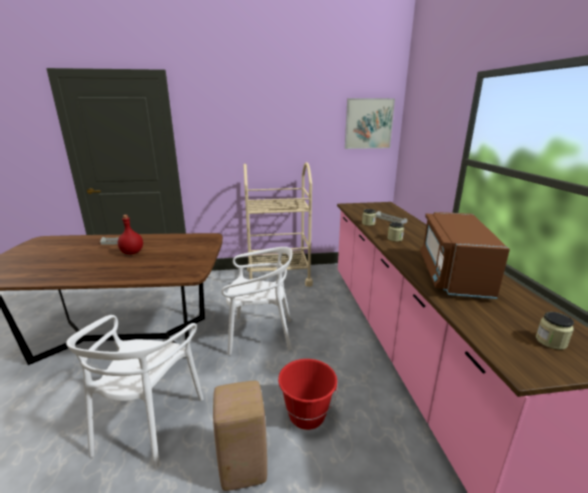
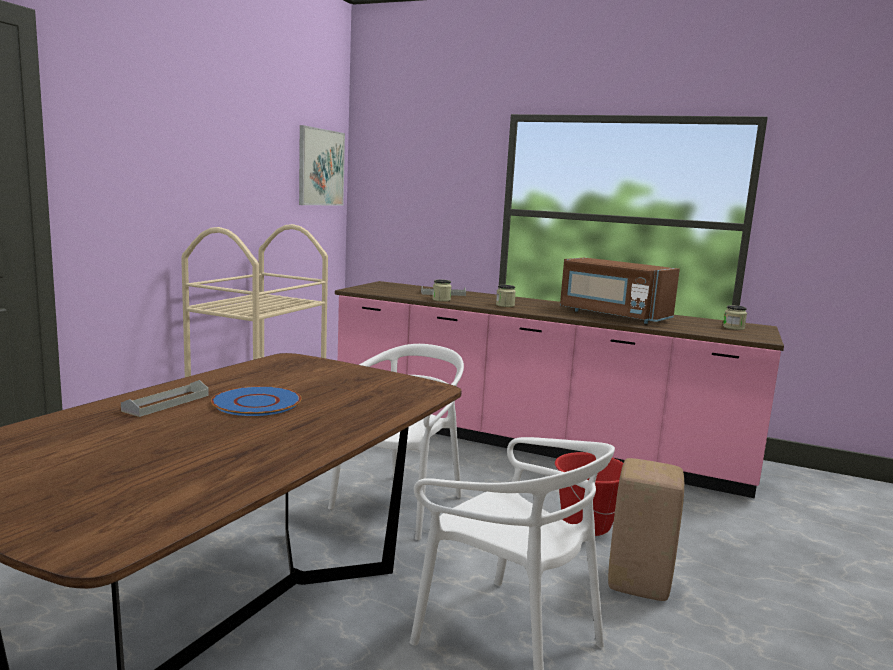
camera: 60 degrees left, 10 degrees down
red bottle [118,215,143,254] -> blue plate [211,386,302,416]

